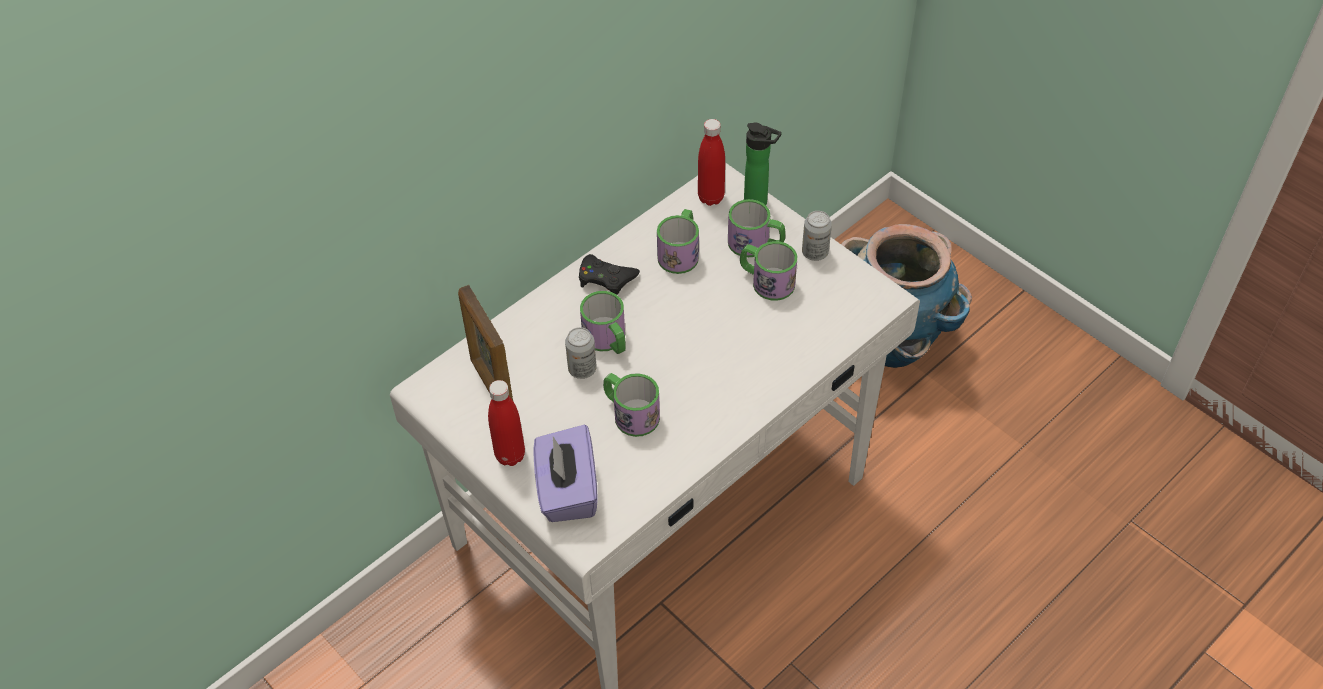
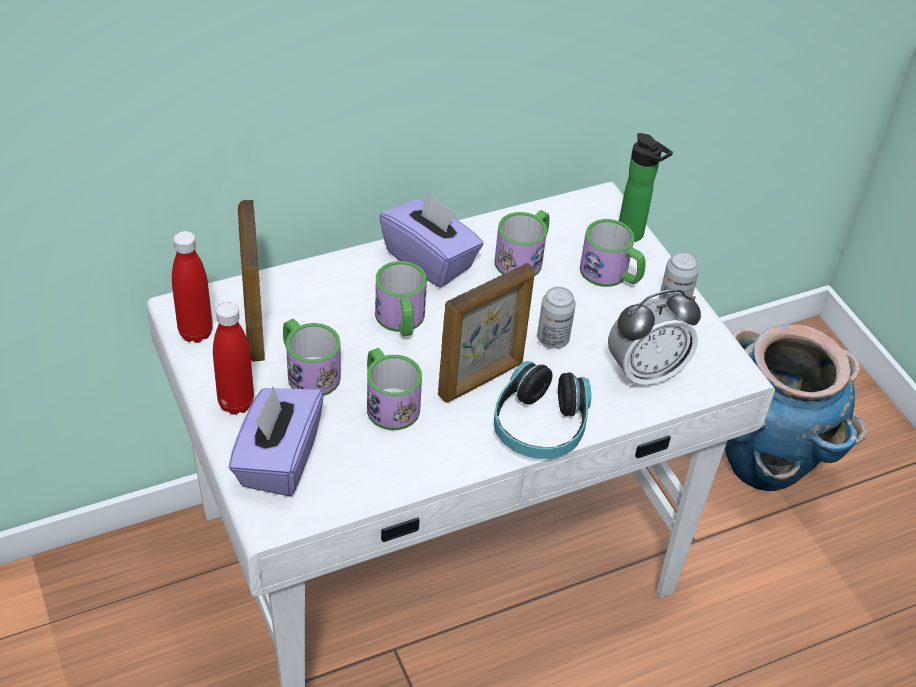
camera: 15 degrees right, 5 degrees down
can [565,327,597,379] -> can moved to [537,287,576,349]
black game controller [579,254,640,295] -> purple tissue box [379,191,484,288]
red bottle [698,119,725,206] -> red bottle moved to [172,231,213,343]
mug [740,241,797,301] -> mug moved to [283,318,341,396]
none -> picture frame [438,263,535,402]
none -> headphones [494,361,591,459]
none -> alarm clock [608,289,701,388]

